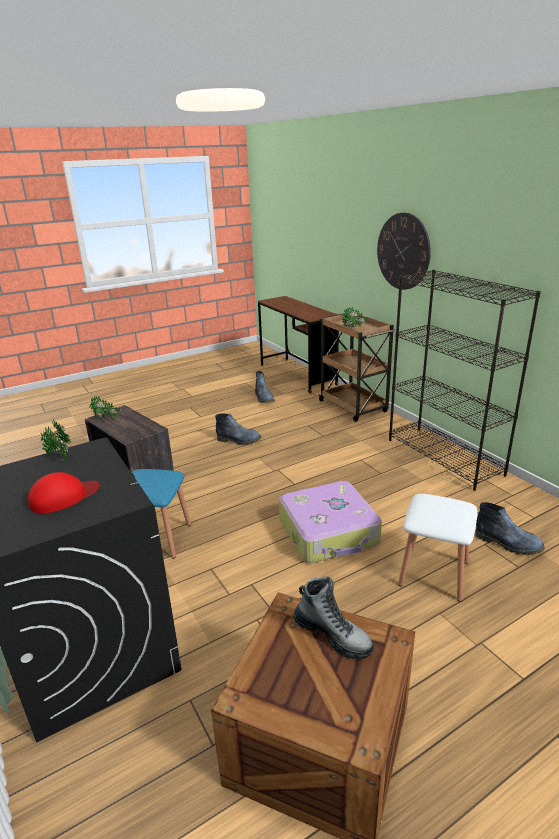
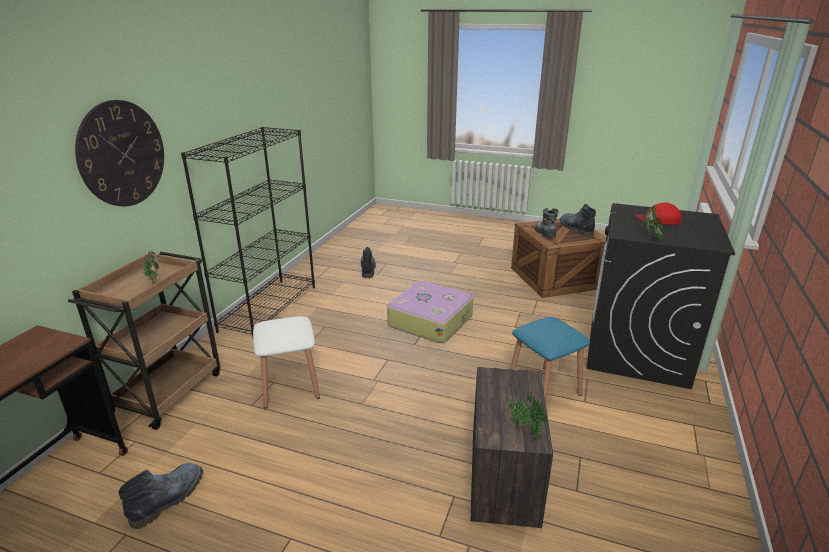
camera: 130 degrees left, 0 degrees up
boot [215,414,261,445] -> boot moved to [560,204,596,237]
white stool [398,494,477,602] -> white stool moved to [253,316,320,409]

